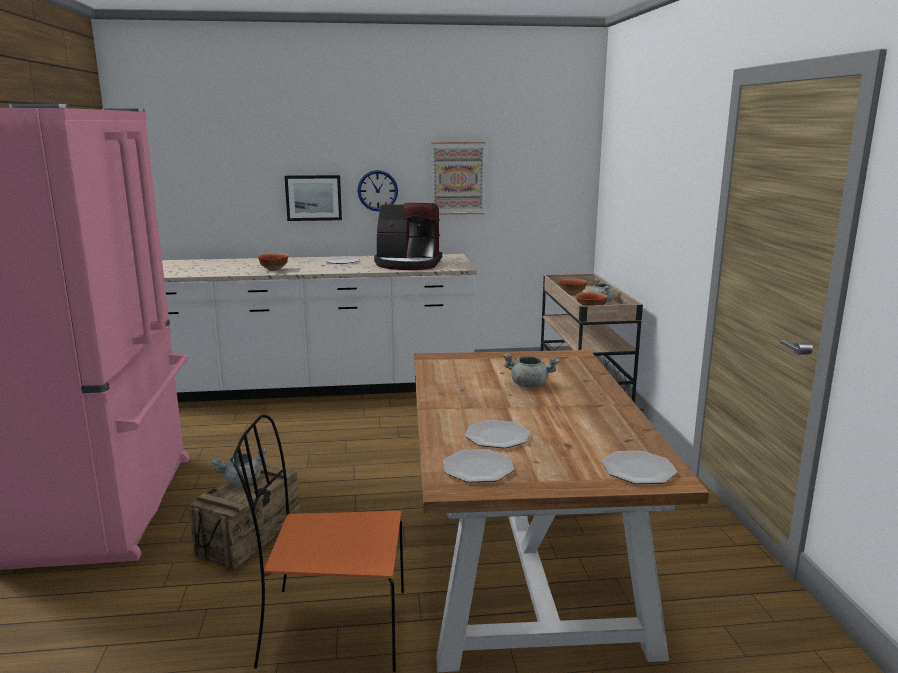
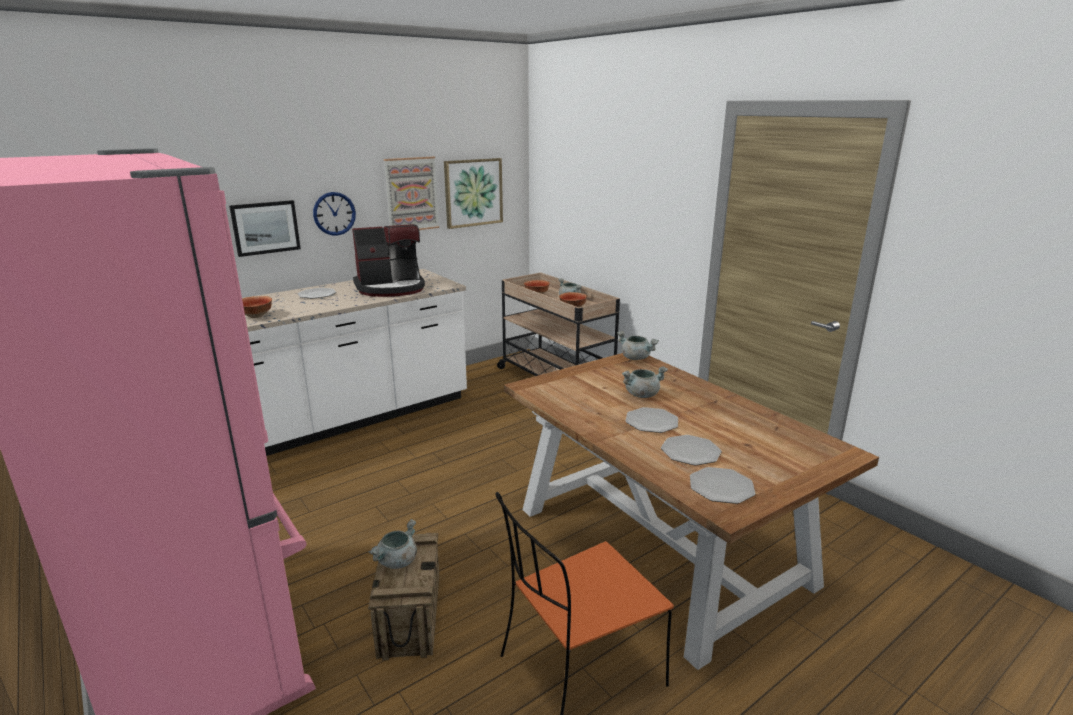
camera: 30 degrees left, 5 degrees up
plate [602,451,677,484] -> plate moved to [625,407,678,433]
none -> picture [444,158,503,229]
none -> grey cooking pot [617,331,659,360]

